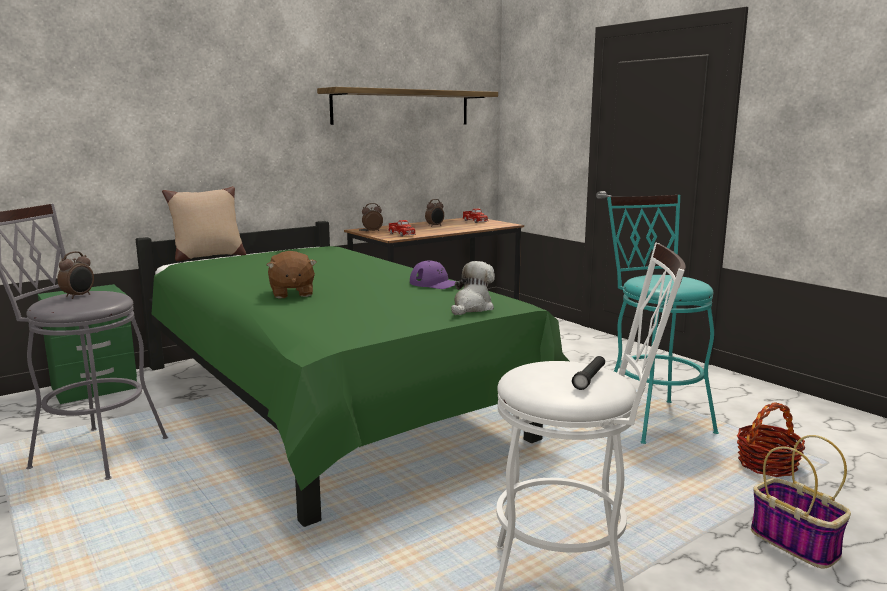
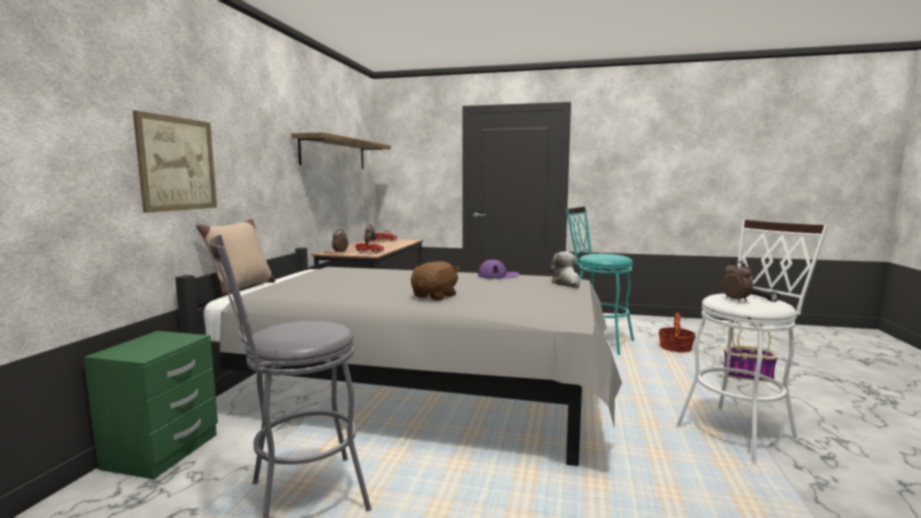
camera: 40 degrees left, 5 degrees down
alarm clock [57,251,94,299] -> alarm clock moved to [722,261,753,302]
green bed [136,221,569,527] -> grey bed [175,248,622,466]
brown plush toy [267,251,317,299] -> brown plush toy turned 90 degrees counterclockwise [411,261,460,300]
none -> picture [133,110,217,213]

